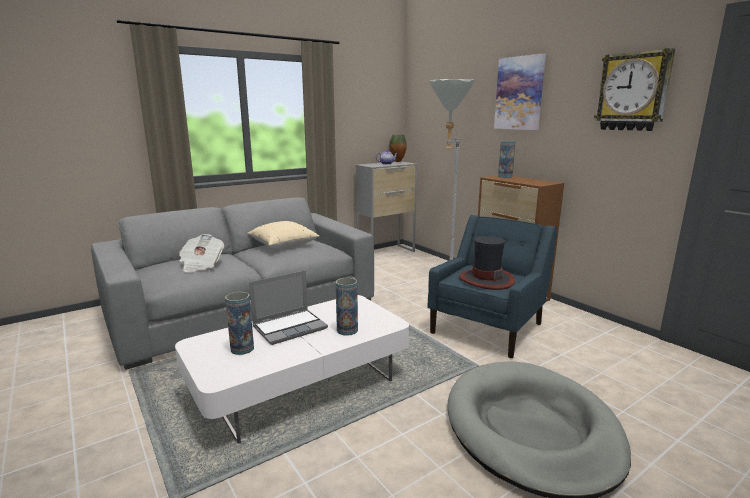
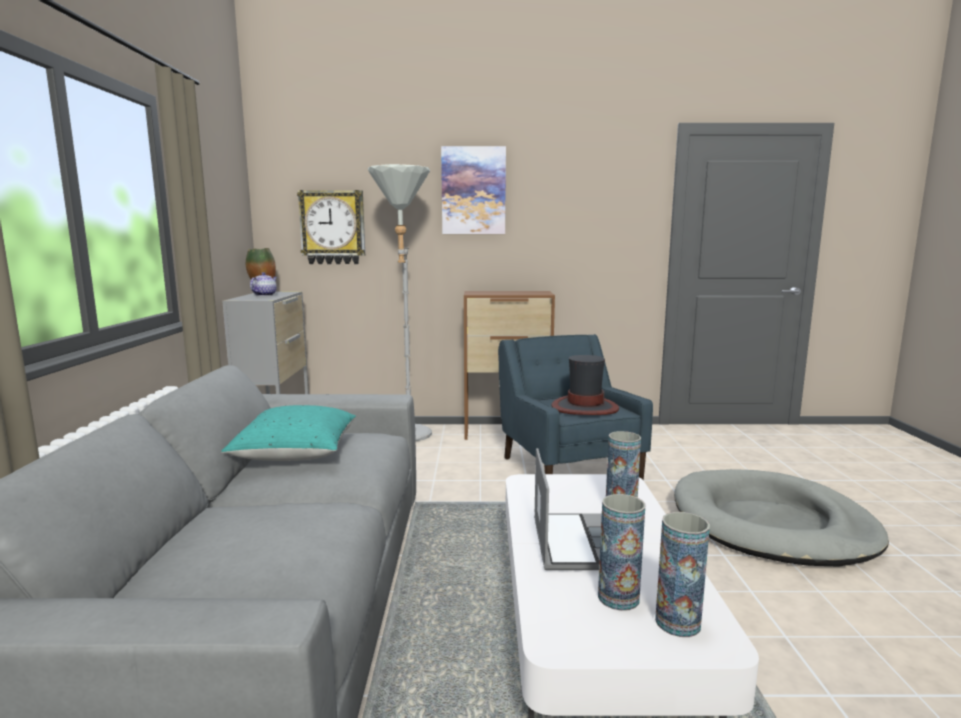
camera: 55 degrees left, 5 degrees down
newspaper [179,234,224,273] -> none
beige pillow [247,221,319,249] -> turquoise pillow [221,405,356,461]
vase [498,141,516,178] -> vase moved to [655,512,710,637]
wall clock [594,48,675,131] -> wall clock moved to [297,190,365,264]

